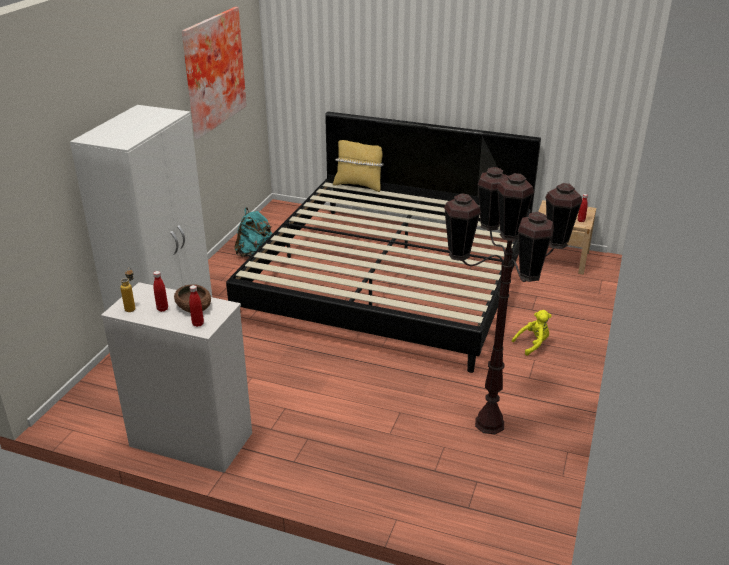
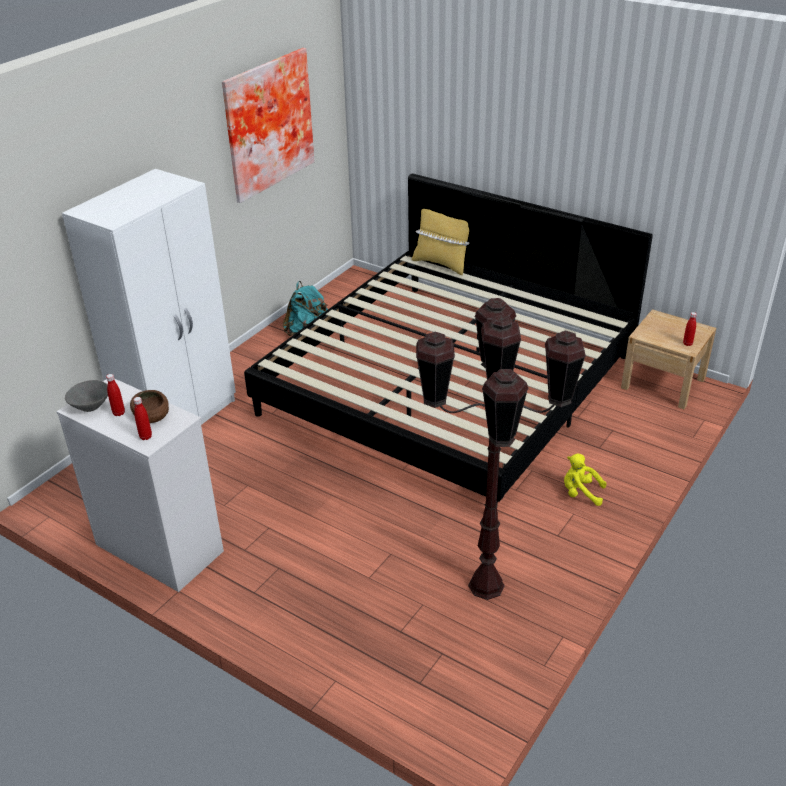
camera: 15 degrees right, 5 degrees up
bottle [120,268,135,312] -> grey bowl [65,380,108,412]
yellow plush toy [512,310,552,356] -> yellow plush toy turned 150 degrees counterclockwise [564,454,607,506]

